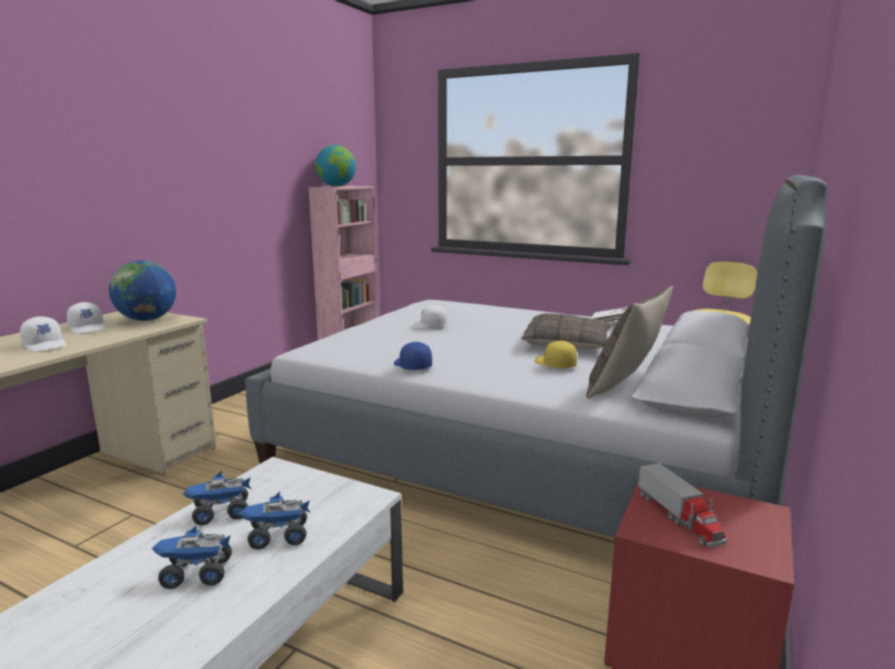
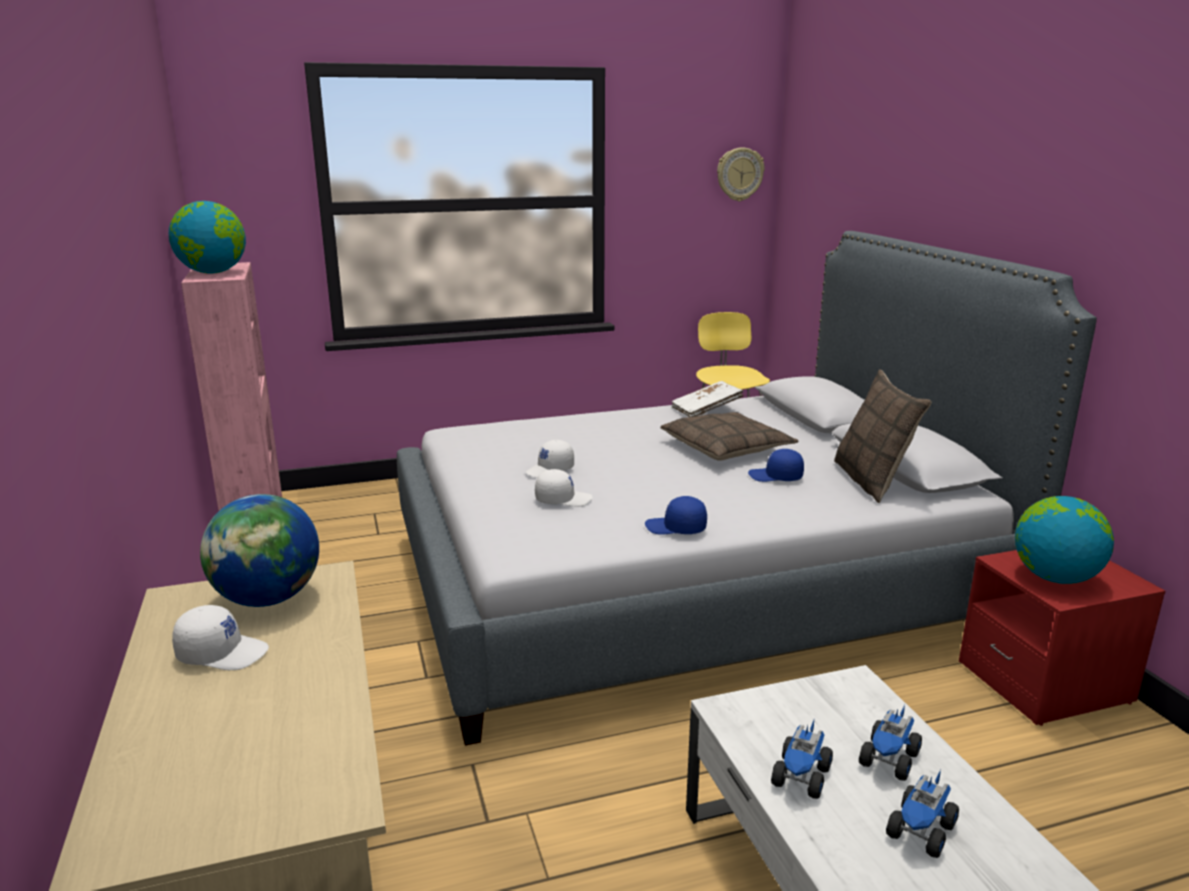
camera: 45 degrees left, 5 degrees up
white cap [20,316,67,352] -> white cap moved to [535,469,593,507]
yellow cap [535,341,577,369] -> blue cap [748,449,804,482]
toy truck [638,463,727,548] -> globe [1015,496,1114,584]
none -> wall clock [717,147,764,201]

